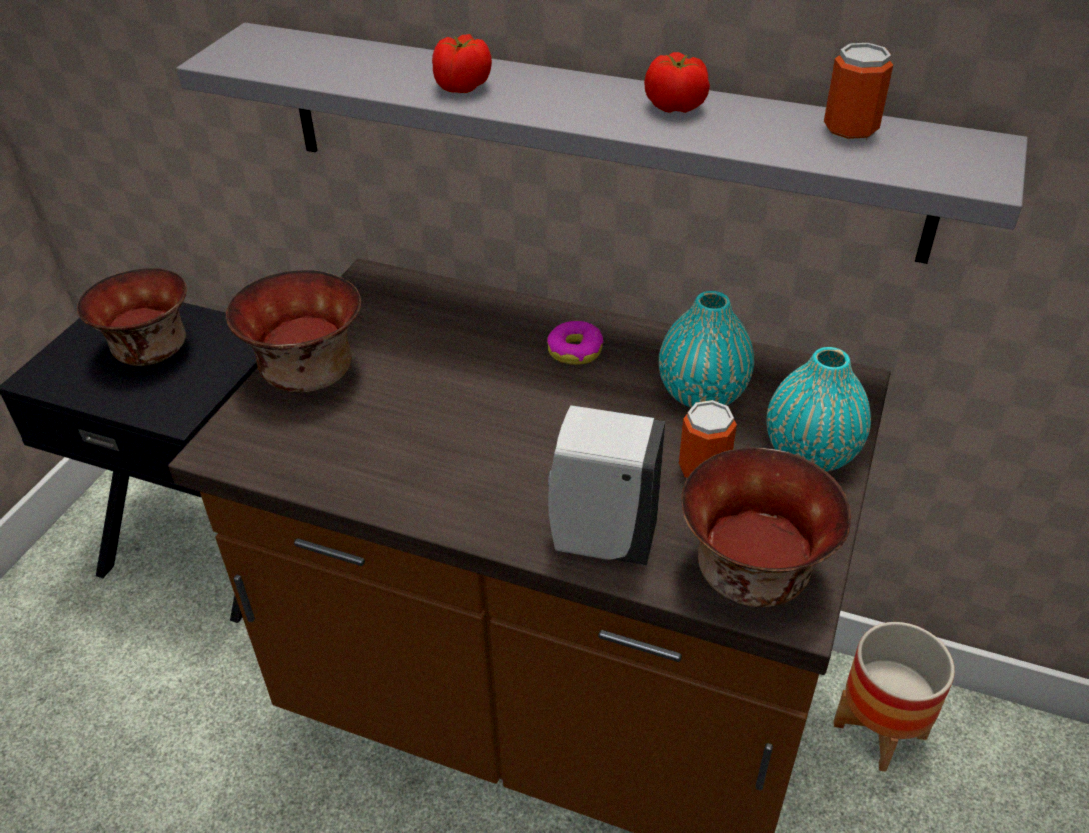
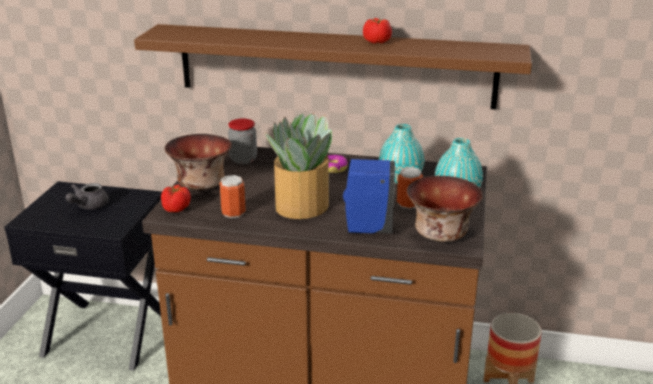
camera: 10 degrees left, 15 degrees down
bowl [77,268,187,366] -> grey teapot [65,183,109,209]
grey shelf [176,23,1028,264] -> brown shelf [134,24,532,110]
tomato [432,34,492,93] -> tomato moved to [161,184,191,212]
white soap dispenser [548,405,665,565] -> blue soap dispenser [343,159,395,234]
can [824,43,893,141] -> can moved to [219,175,246,218]
none -> jar [228,118,257,164]
none -> potted plant [265,113,332,219]

